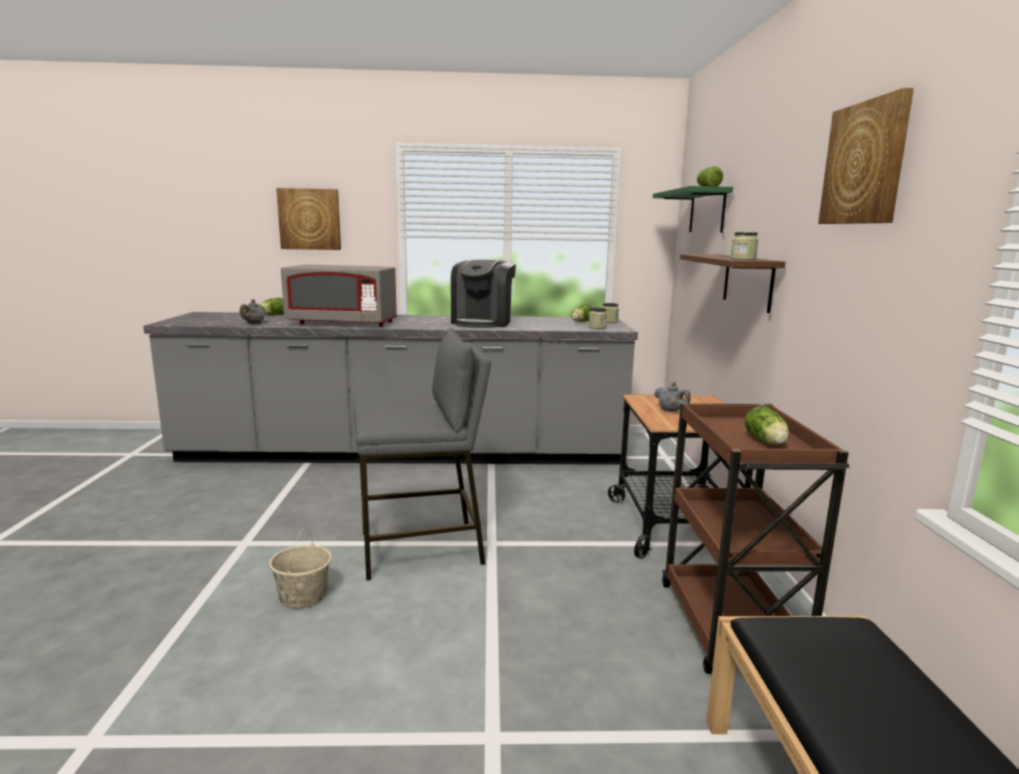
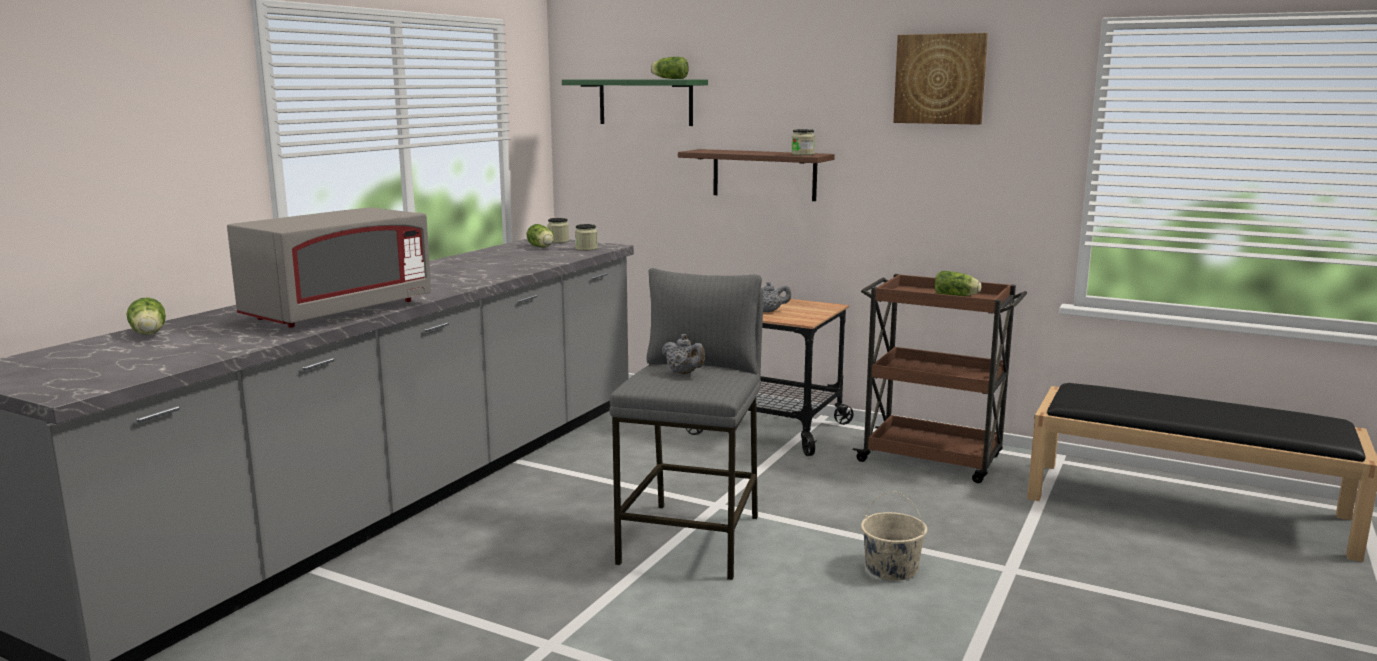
camera: 60 degrees left, 0 degrees up
grey teapot [240,299,265,324] -> grey teapot moved to [662,334,705,374]
beige bucket [269,529,332,608] -> beige bucket moved to [861,492,927,581]
picture [276,188,341,250] -> none
coffee machine [451,260,516,328] -> none

